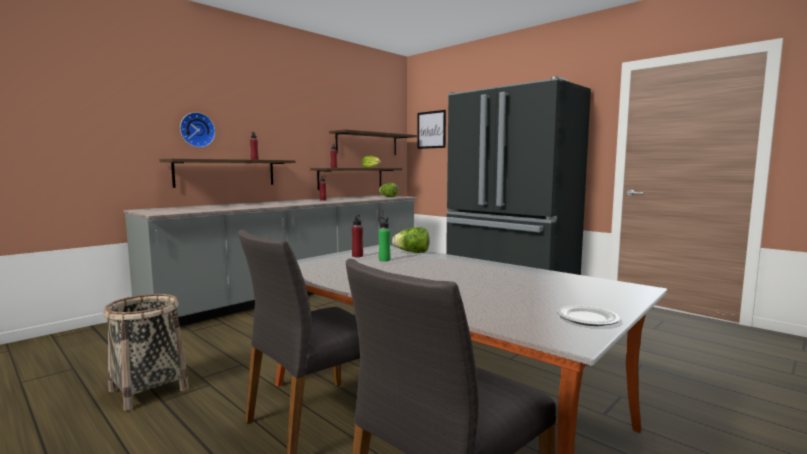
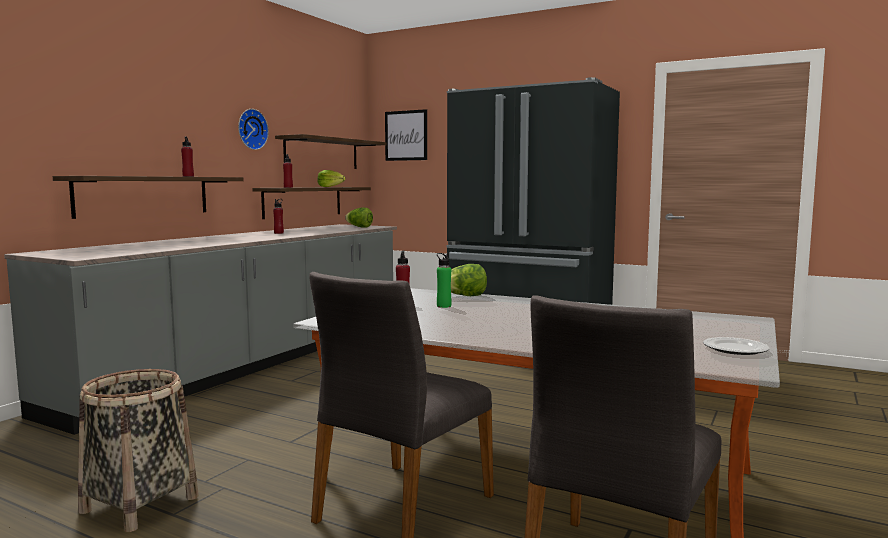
camera: 15 degrees left, 0 degrees up
wall clock [180,112,215,148] -> wall clock moved to [238,109,269,150]

